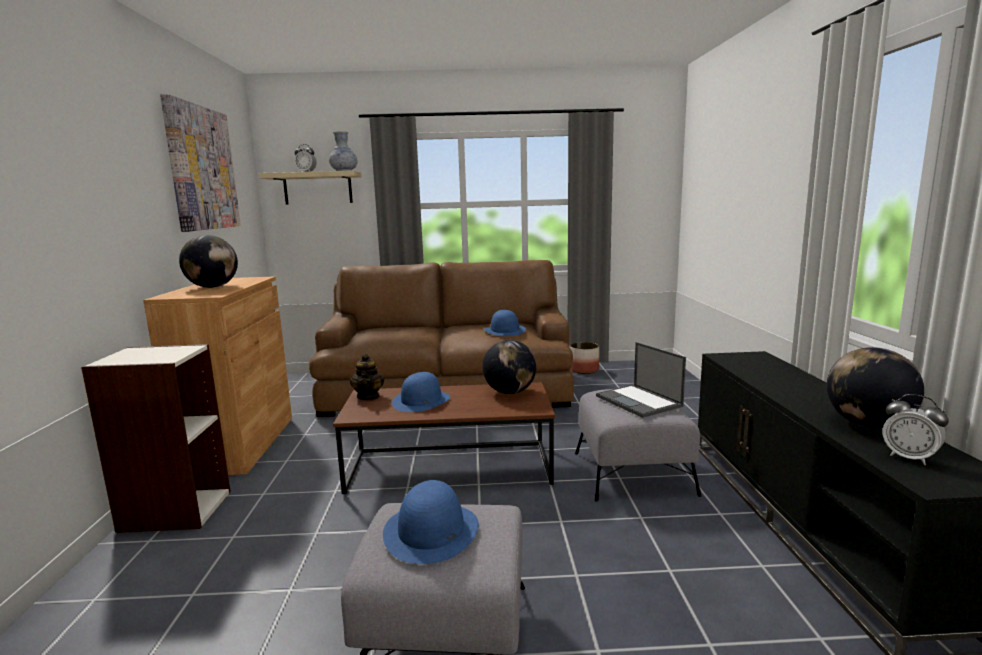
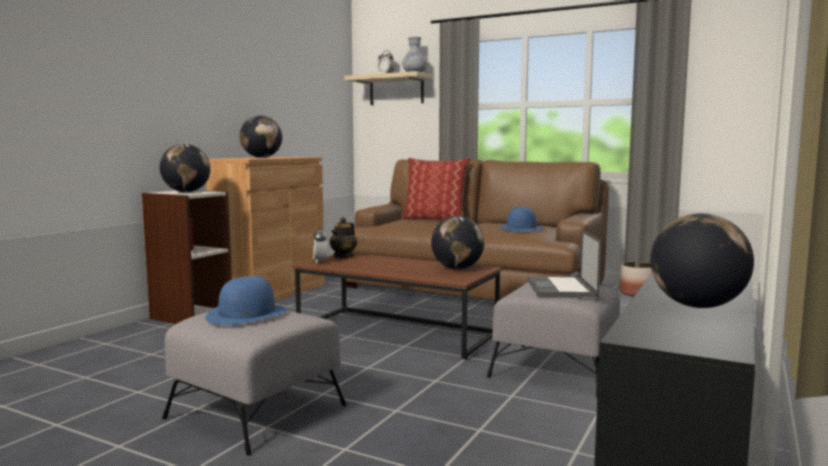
camera: 30 degrees right, 5 degrees down
picture [160,94,241,232] -> none
blue hat [392,372,451,412] -> none
alarm clock [883,394,949,465] -> alarm clock moved to [313,225,328,264]
none -> globe [160,144,211,192]
none -> pillow [401,158,471,220]

